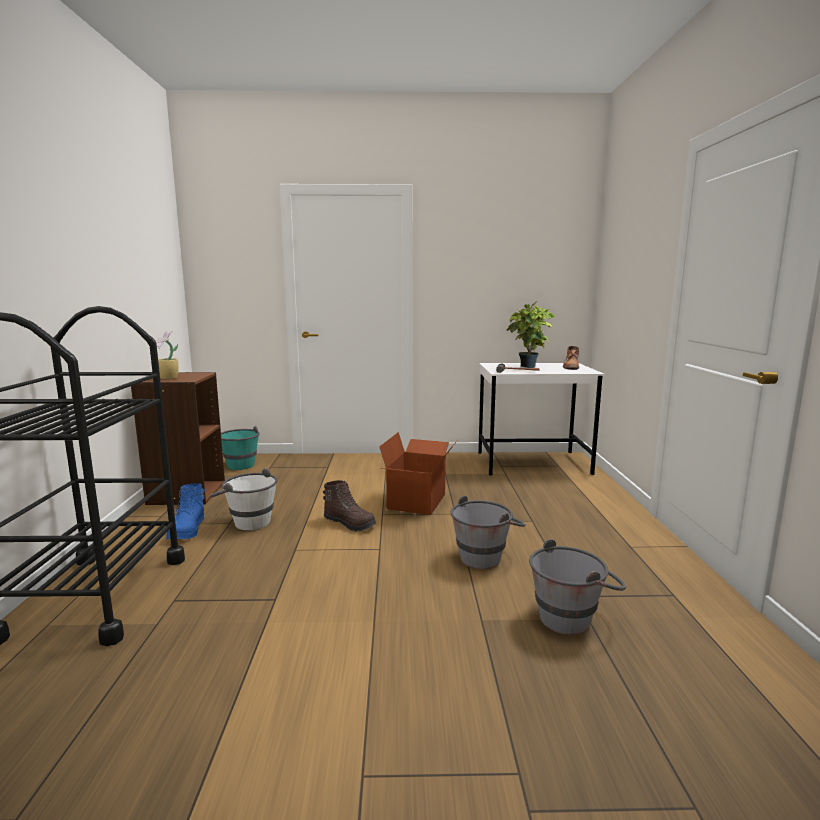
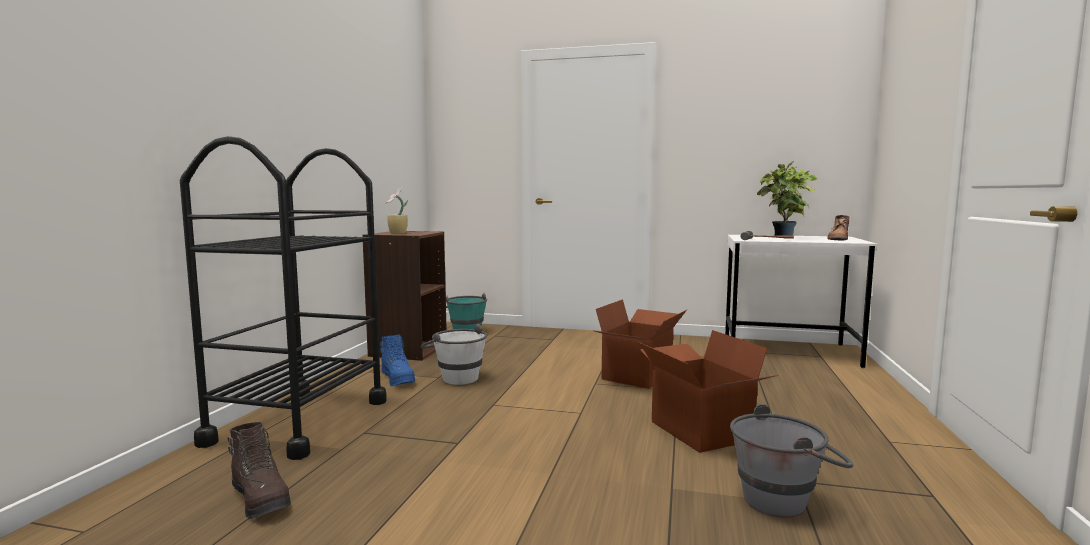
camera: 15 degrees right, 5 degrees down
blue boot [166,483,205,539] -> blue boot turned 45 degrees counterclockwise [380,335,415,386]
brown boot [323,480,376,532] -> brown boot moved to [228,422,291,519]
grey bucket [450,496,526,569] -> cardboard box [639,330,779,453]

